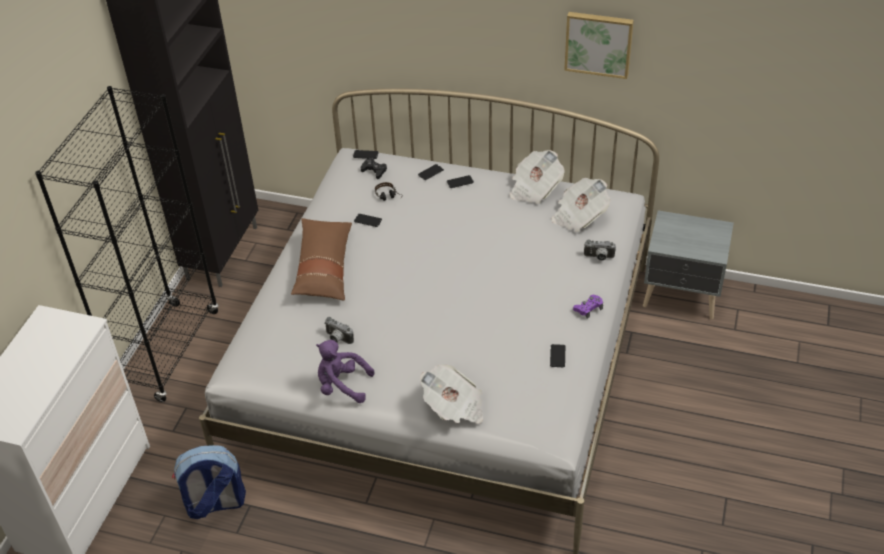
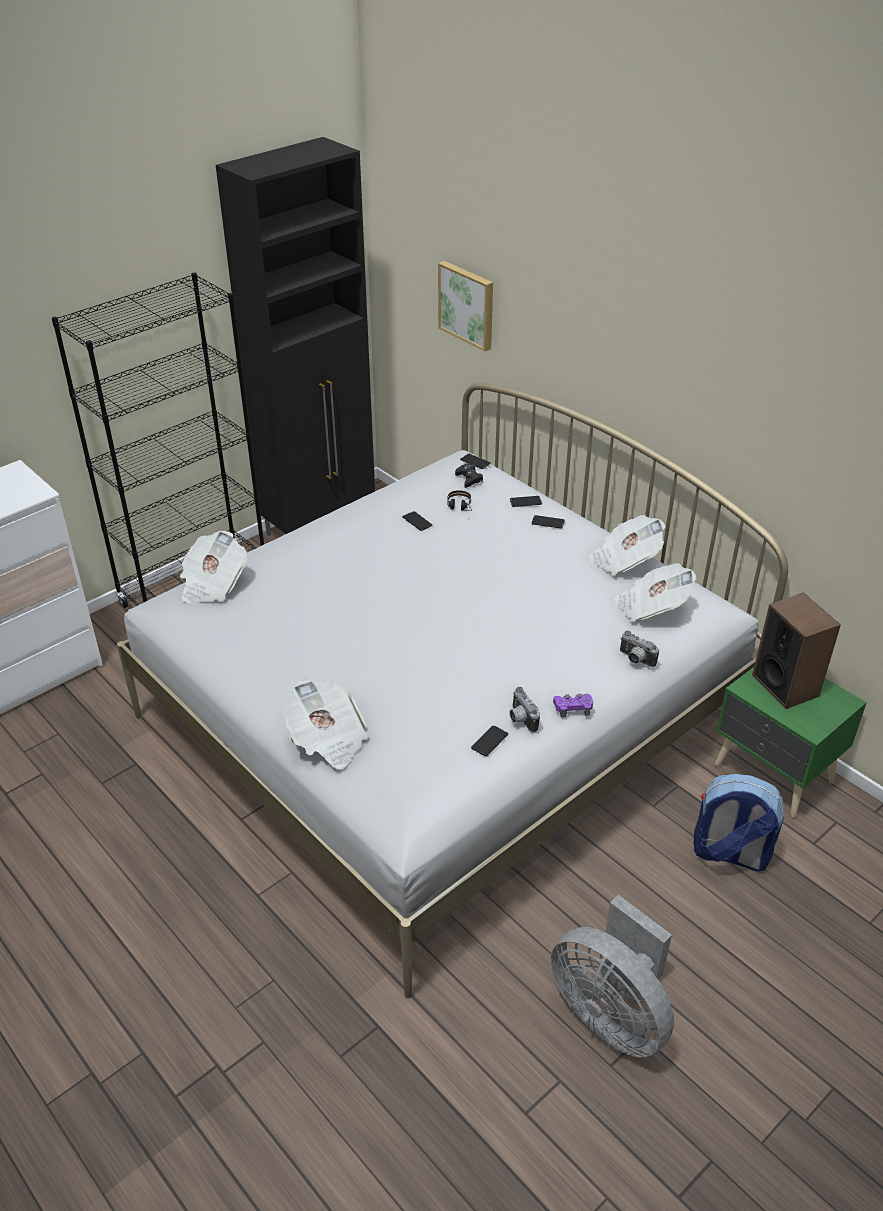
camera: 30 degrees right, 5 degrees down
backpack [172,445,246,519] -> backpack moved to [694,774,785,872]
brown pillow [291,218,352,301] -> none
purple plush toy [316,340,374,403] -> none
camera [324,317,354,344] -> camera moved to [509,687,540,732]
picture [564,12,634,79] -> picture moved to [438,261,493,351]
grey nightstand [643,210,734,319] -> green nightstand [715,667,867,818]
none -> newspaper [180,531,247,603]
none -> grey fan [551,895,674,1057]
none -> speaker [752,592,841,709]

